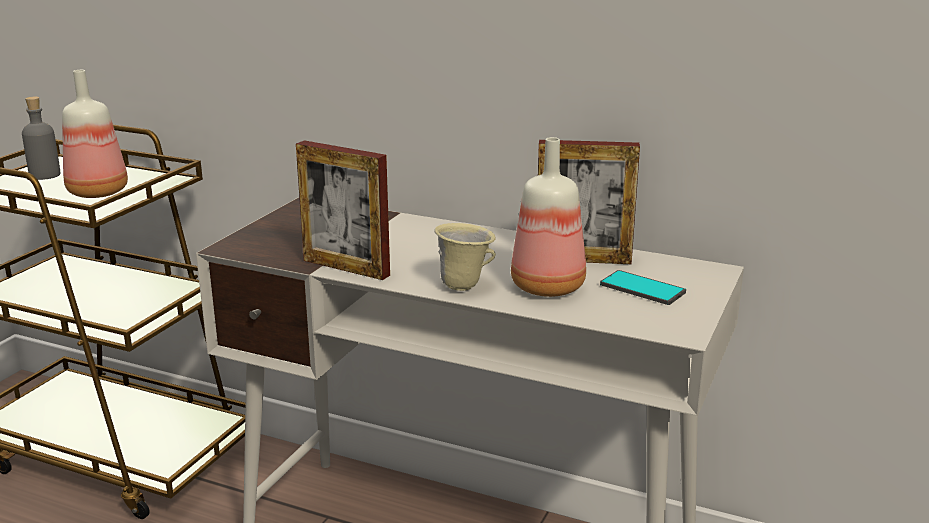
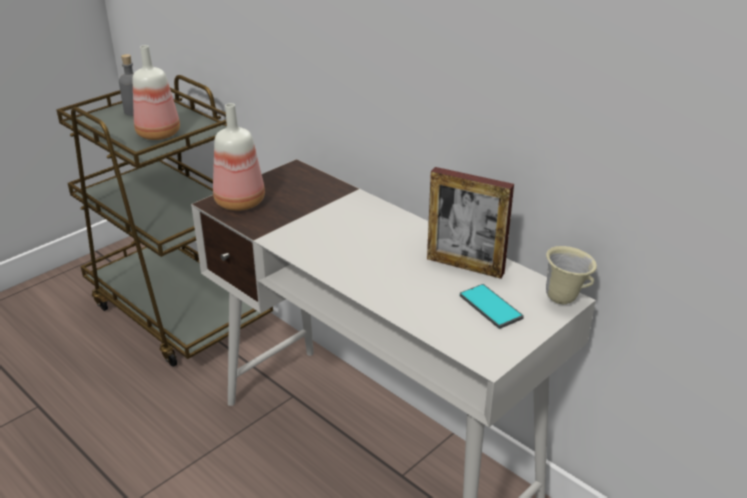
camera: 20 degrees right, 10 degrees up
picture frame [296,140,390,280] -> none
beige mug [434,223,496,291] -> beige mug moved to [546,246,597,304]
bottle [511,137,586,297] -> bottle moved to [213,103,265,211]

